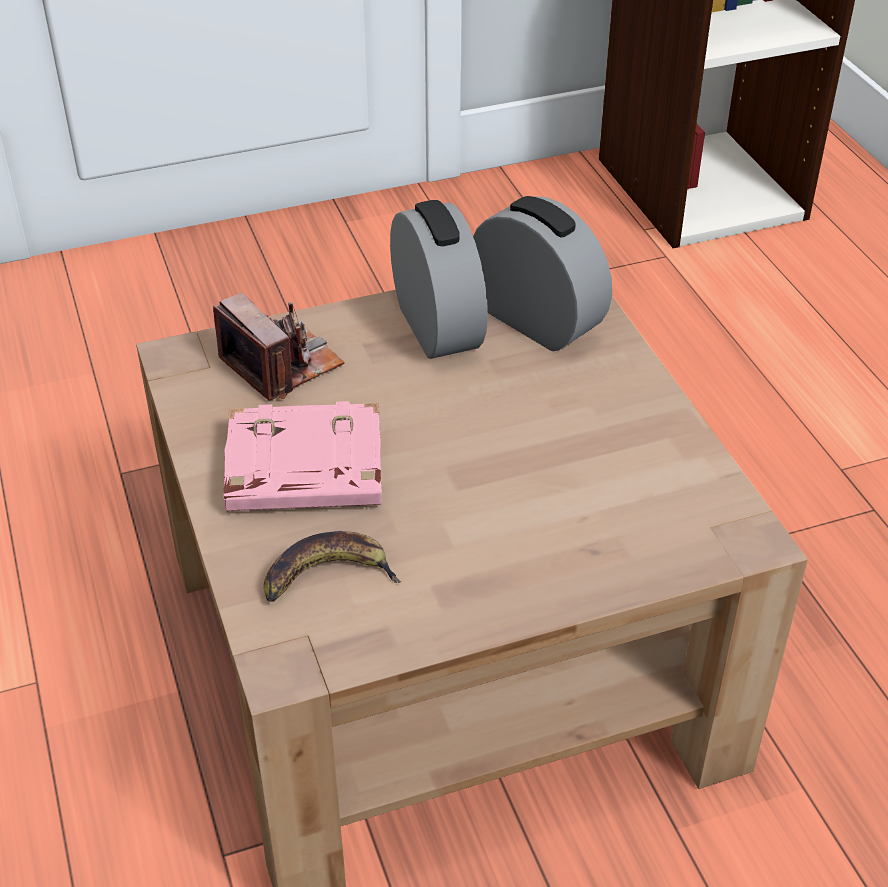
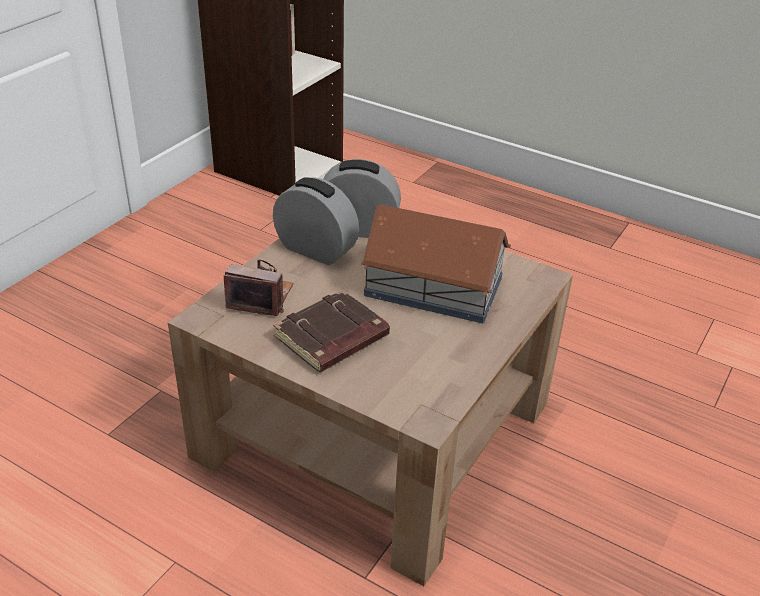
camera: 40 degrees left, 5 degrees down
pink book [224,401,382,511] -> brown book [273,290,390,372]
banana [264,531,401,602] -> none
none -> toy house [360,204,511,324]

